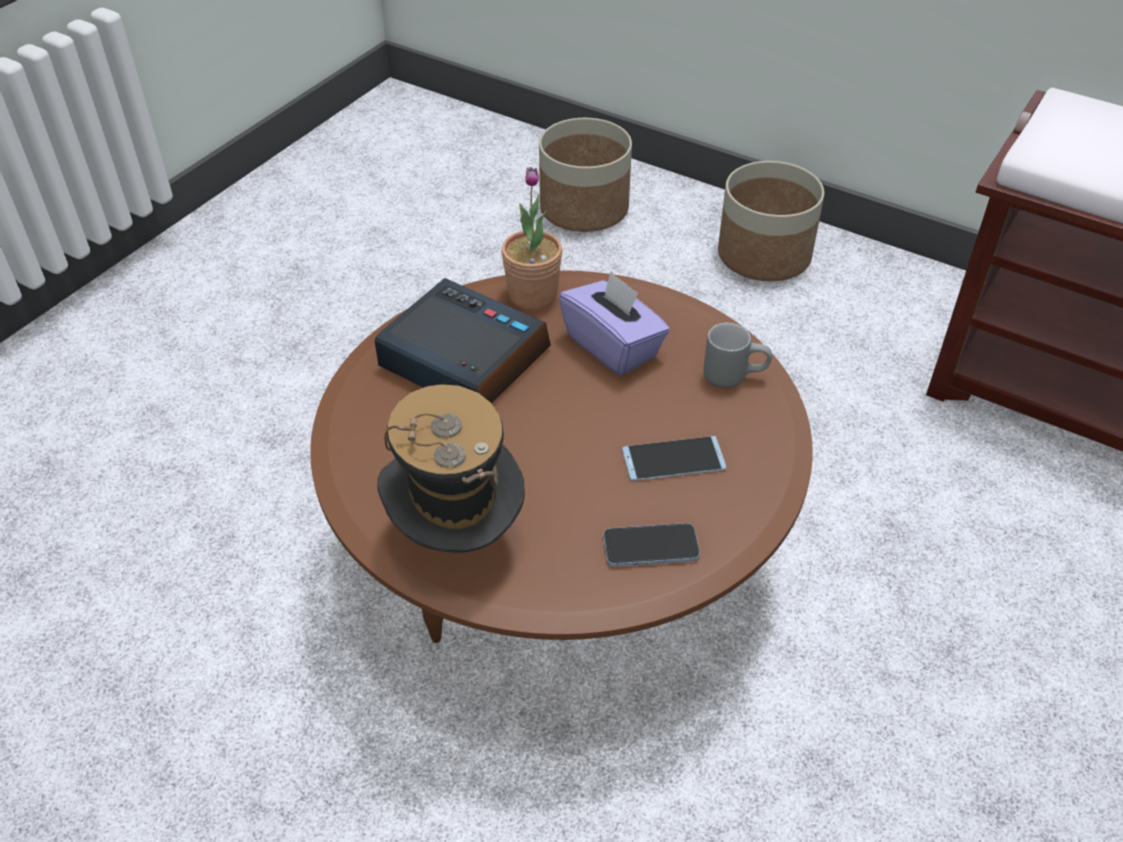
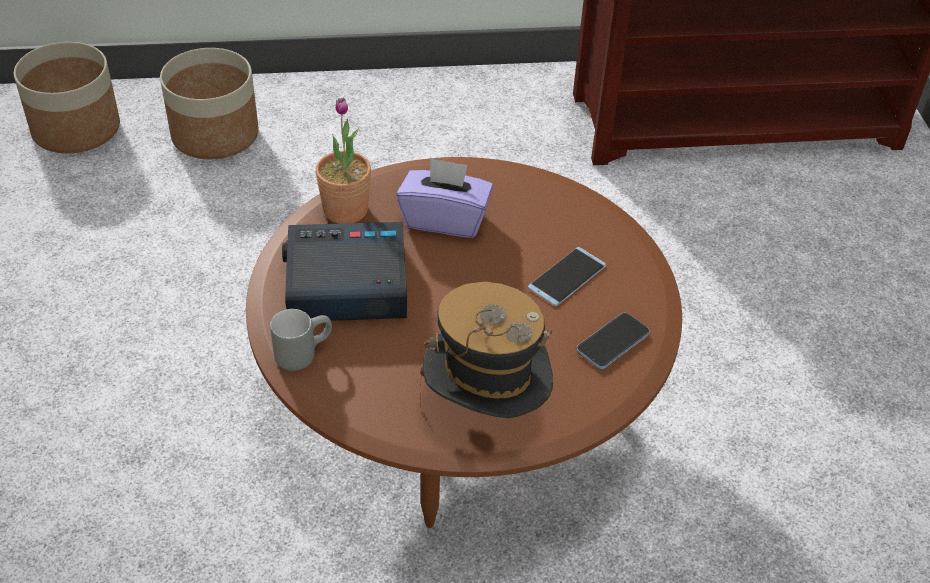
camera: 40 degrees left, 0 degrees up
grey mug [703,323,772,388] -> grey mug moved to [270,309,332,371]
planter [718,161,824,281] -> planter moved to [14,42,120,153]

